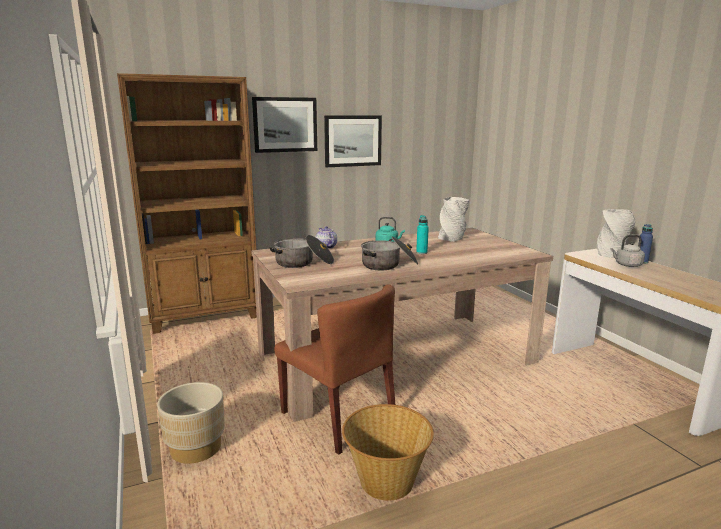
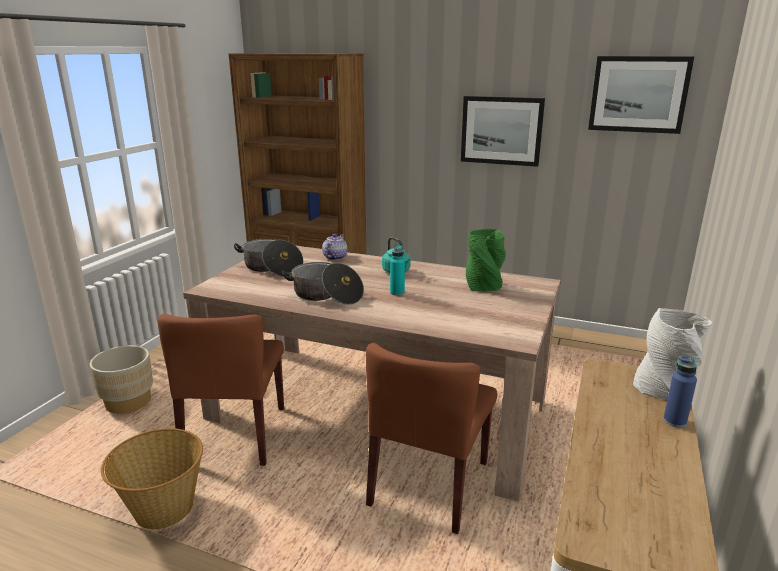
camera: 45 degrees right, 5 degrees up
picture [252,97,317,153] -> picture moved to [588,56,694,134]
grey vase [438,197,469,242] -> green vase [466,229,506,291]
grey kettle [610,235,645,267] -> none
none -> brown chair [366,343,497,534]

